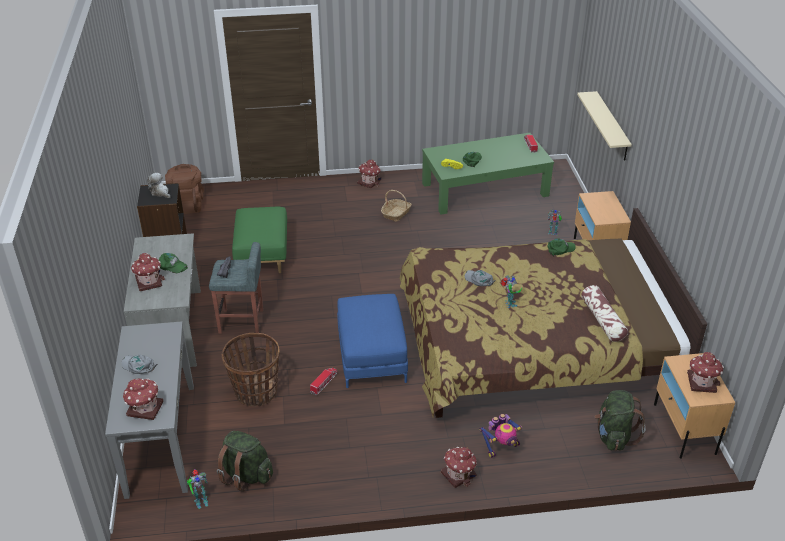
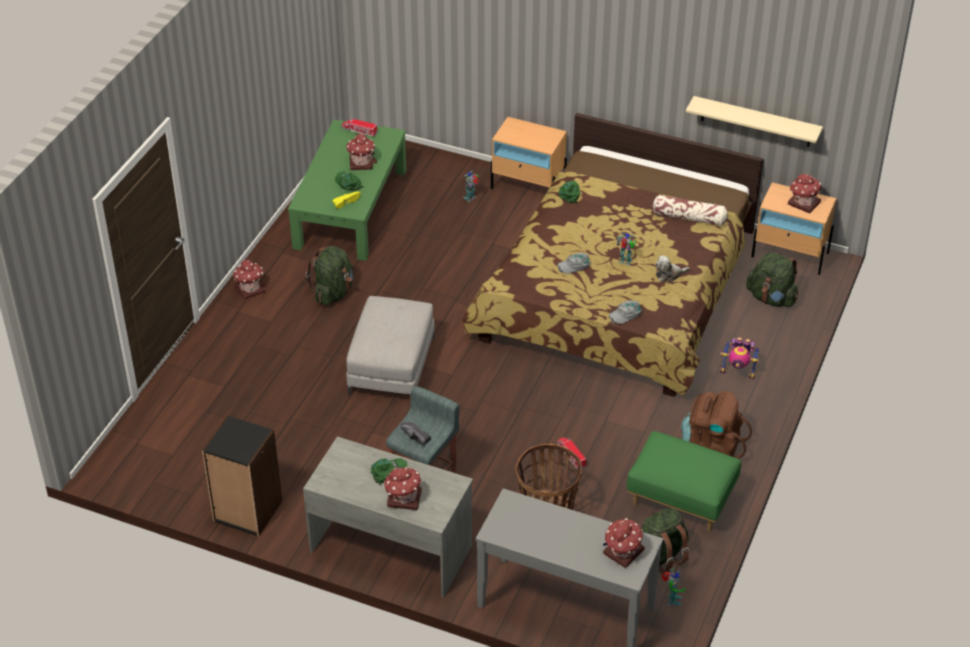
camera: 60 degrees left, 5 degrees up
grey cap [121,354,157,374] -> grey cap moved to [609,300,642,324]
plush toy [147,173,171,198] -> plush toy moved to [655,256,690,282]
brown backpack [165,164,204,214] -> brown backpack moved to [681,391,752,459]
green ottoman [232,207,287,273] -> green ottoman moved to [627,431,741,532]
blue ottoman [337,294,408,388] -> none
basket [381,190,412,222] -> green backpack [306,246,353,305]
toy house [441,447,477,488] -> toy house moved to [346,133,377,170]
toy robot [480,414,522,458] -> toy robot turned 105 degrees clockwise [720,337,760,379]
beige shelf [577,91,632,160] -> beige shelf moved to [686,96,823,147]
none -> grey ottoman [346,296,435,396]

